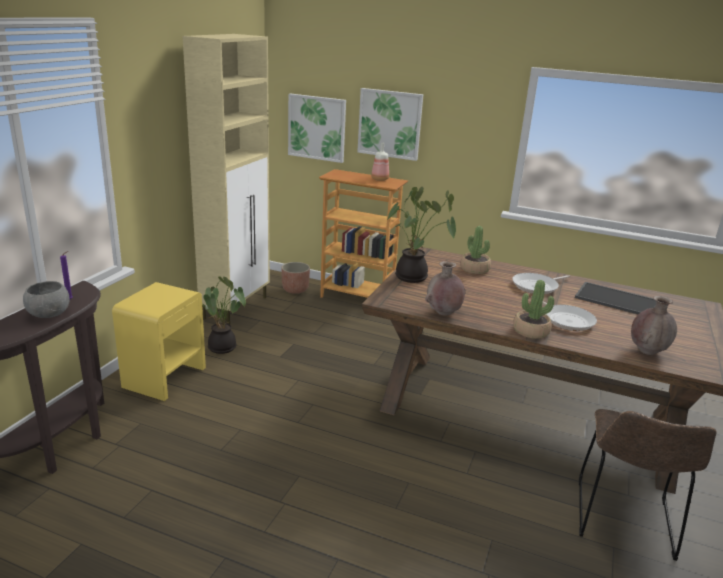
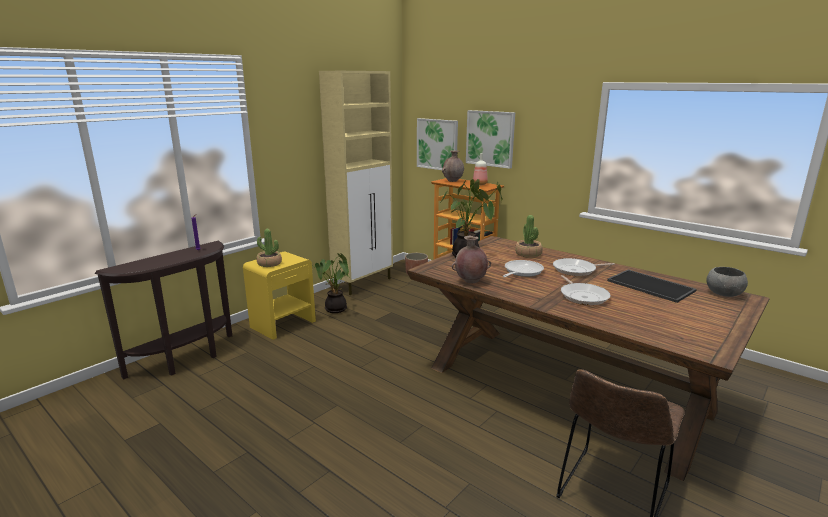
camera: 20 degrees right, 5 degrees down
grey bowl [23,281,70,318] -> grey bowl moved to [706,267,748,297]
potted plant [513,280,554,339] -> potted plant moved to [257,229,282,267]
brown vase [631,296,677,355] -> brown vase moved to [442,151,464,182]
none -> frying pan [502,260,544,277]

